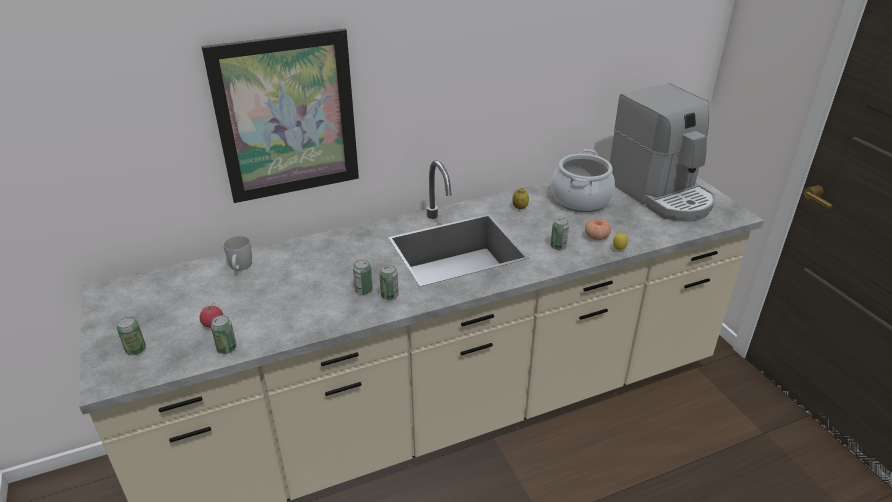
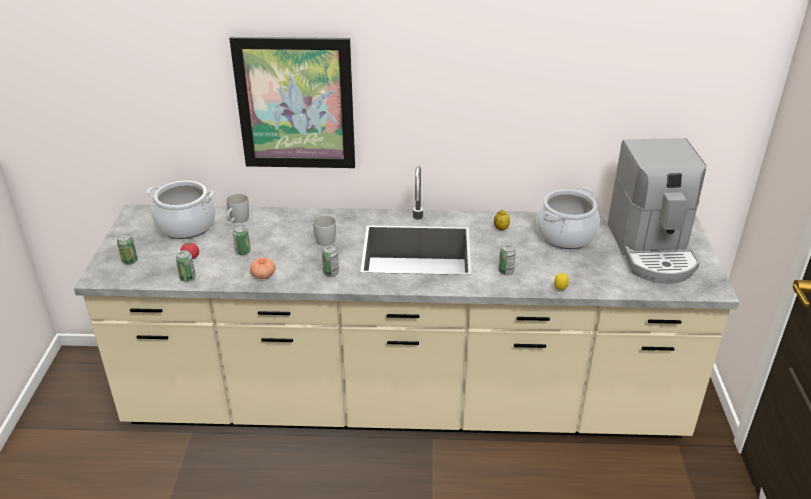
camera: 25 degrees right, 0 degrees up
can [353,259,373,295] -> can moved to [233,225,251,255]
tomato [585,219,611,240] -> tomato moved to [250,258,275,279]
none -> cooking pot [147,180,216,239]
none -> white mug [313,215,336,246]

